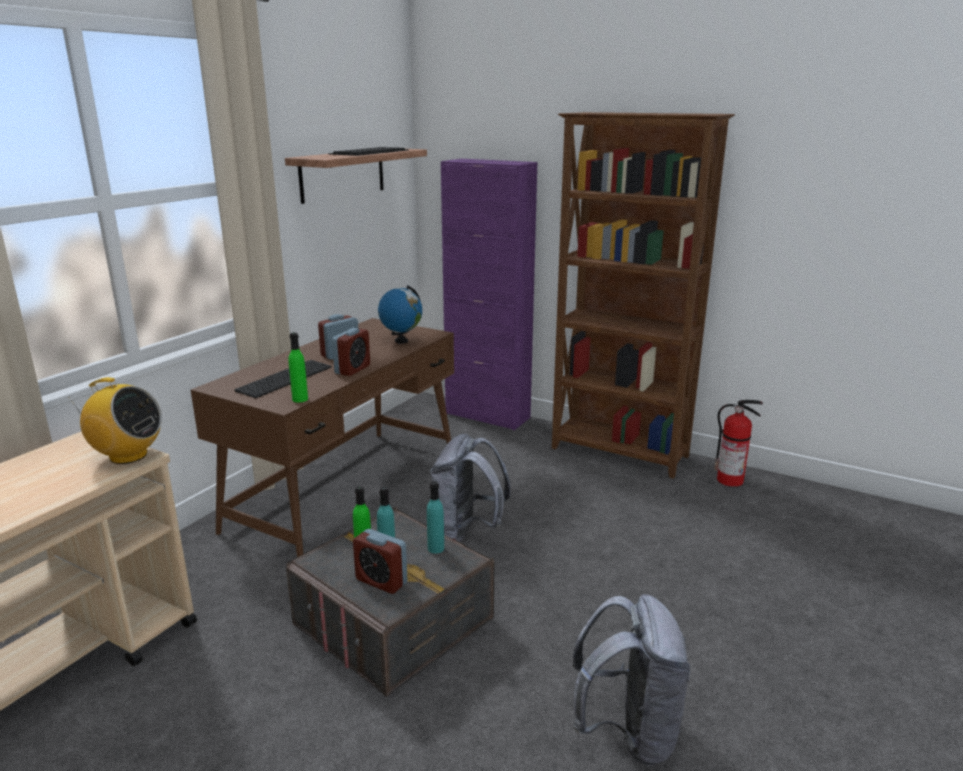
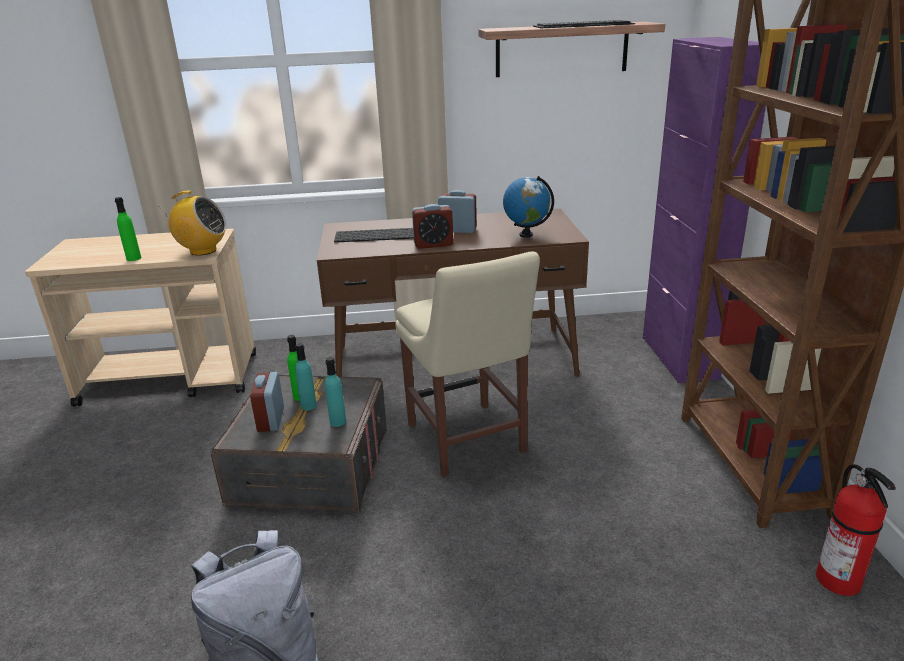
camera: 55 degrees right, 5 degrees up
radio [68,377,162,464] -> radio turned 60 degrees counterclockwise [162,191,227,256]
green bottle [288,332,308,403] -> green bottle moved to [115,197,141,261]
grey backpack [430,434,511,542] -> beige chair [395,252,540,477]

